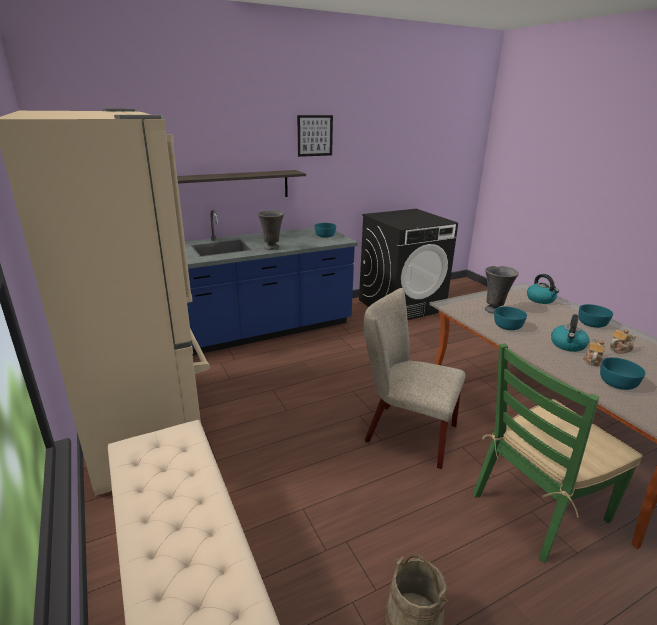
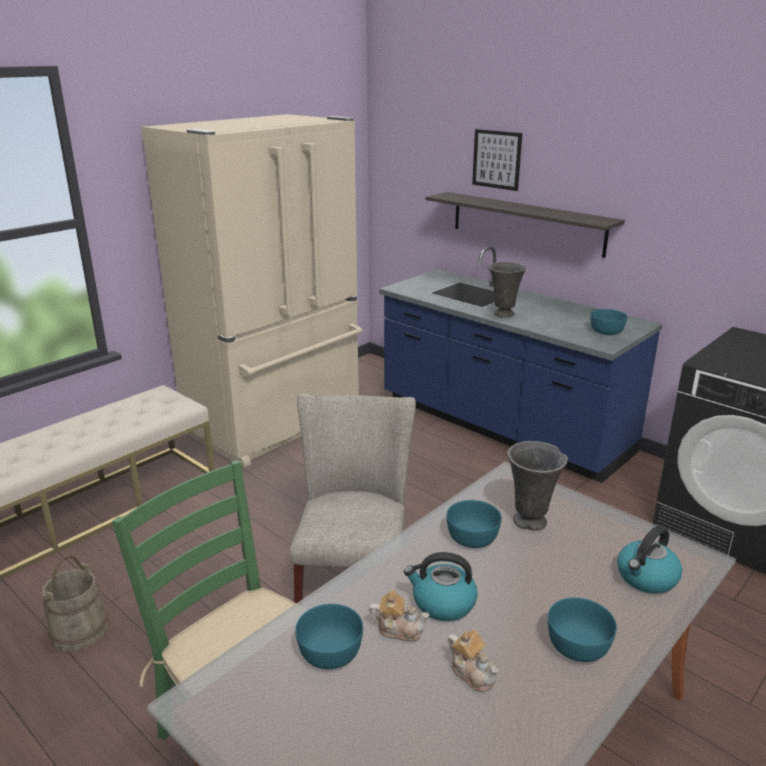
camera: 70 degrees right, 0 degrees up
picture [297,115,333,157] -> picture moved to [472,129,522,191]

